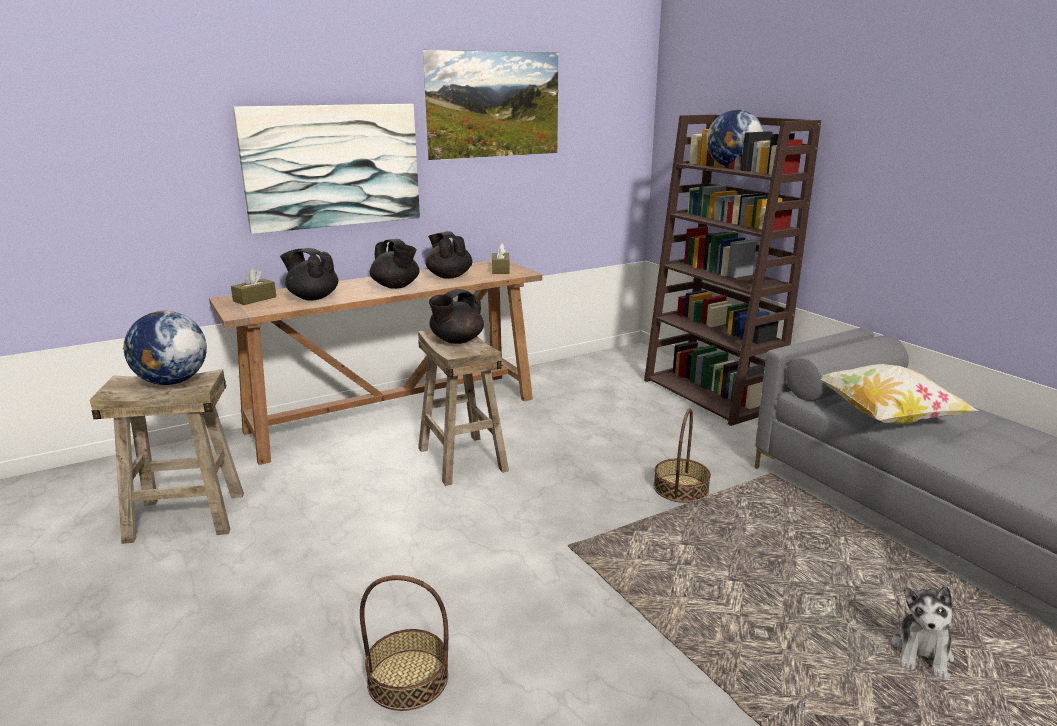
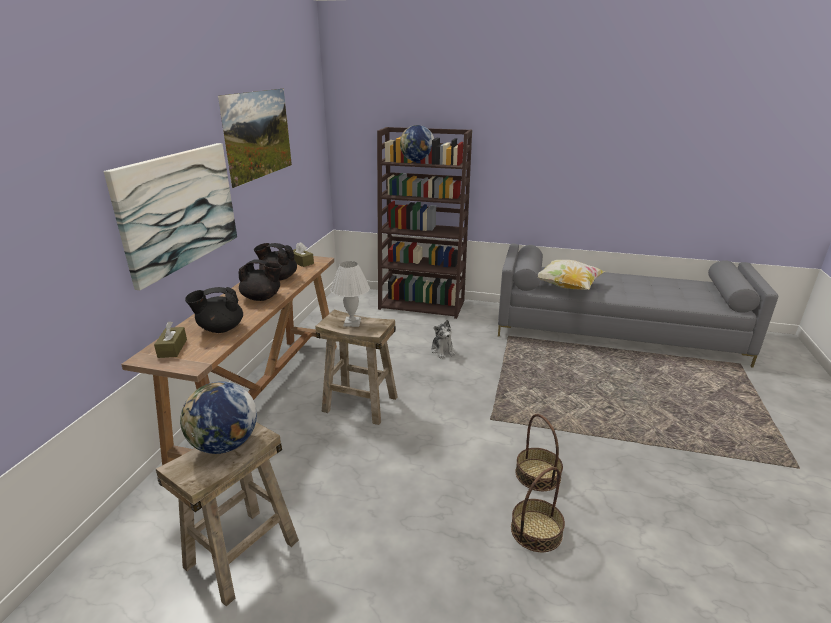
camera: 45 degrees left, 5 degrees up
black teapot [429,289,484,344] -> white table lamp [331,261,370,327]
basket [654,409,711,503] -> basket moved to [515,414,563,491]
plush toy [891,586,954,679] -> plush toy moved to [431,320,455,358]

